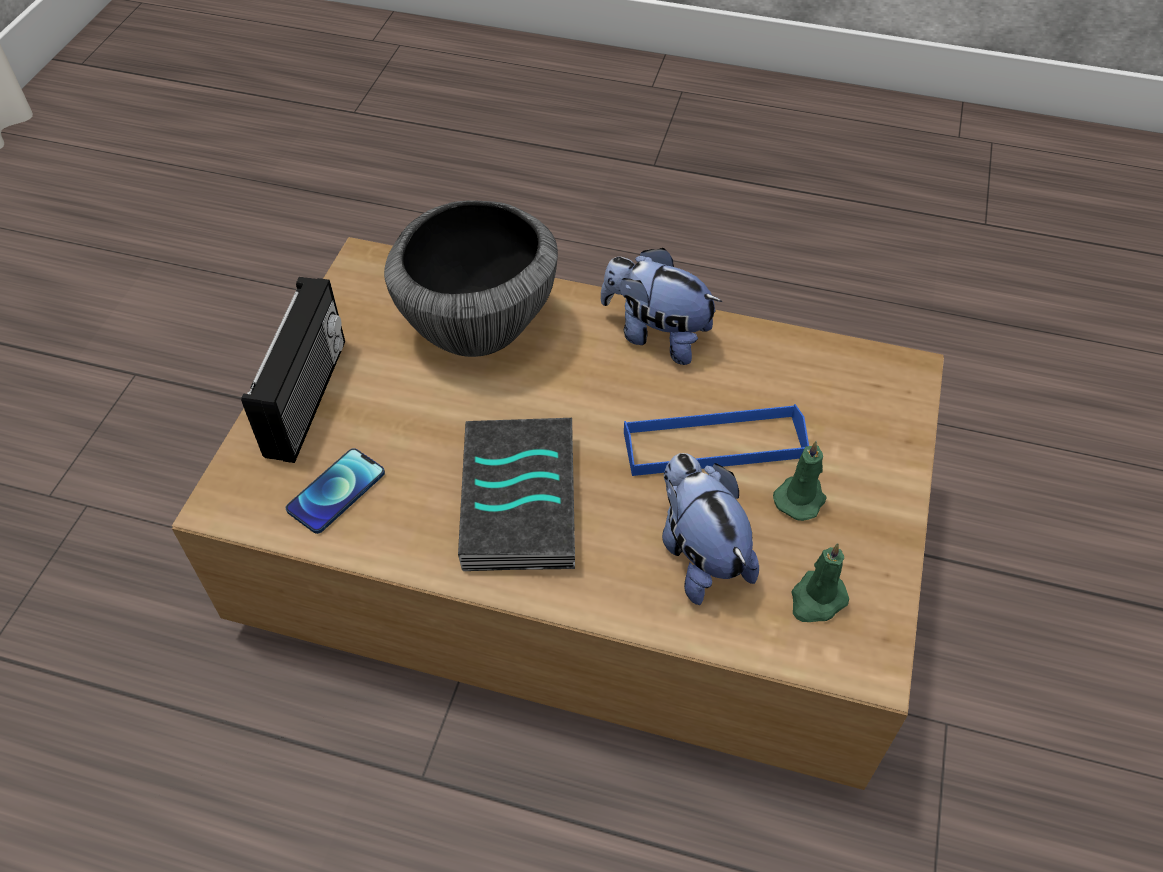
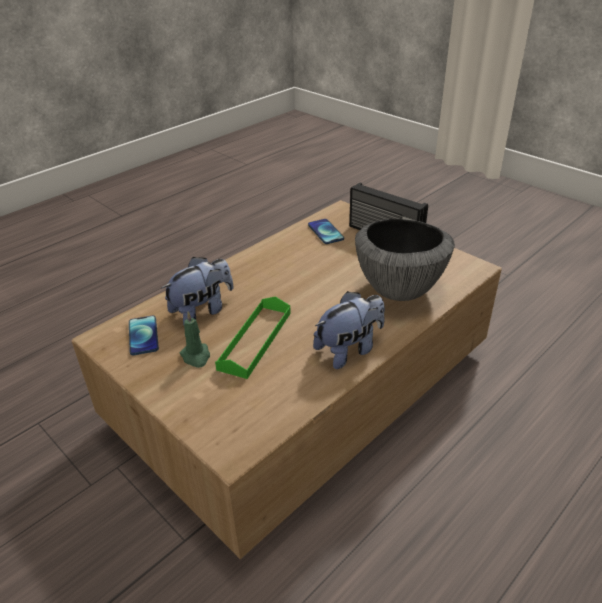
camera: 120 degrees right, 15 degrees down
book [458,418,575,571] -> none
blue tray [624,404,809,476] -> green tray [215,296,291,379]
plush toy [662,453,759,605] -> plush toy turned 45 degrees counterclockwise [161,257,234,325]
green candle [791,543,849,622] -> phone [129,316,159,355]

